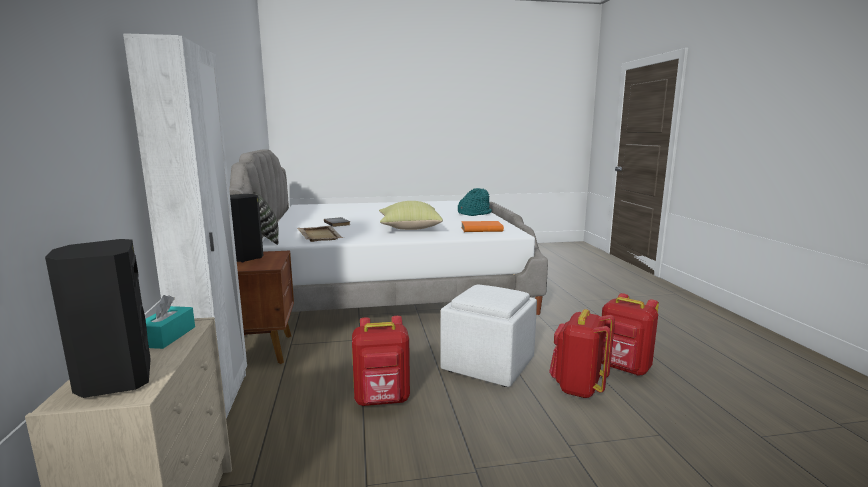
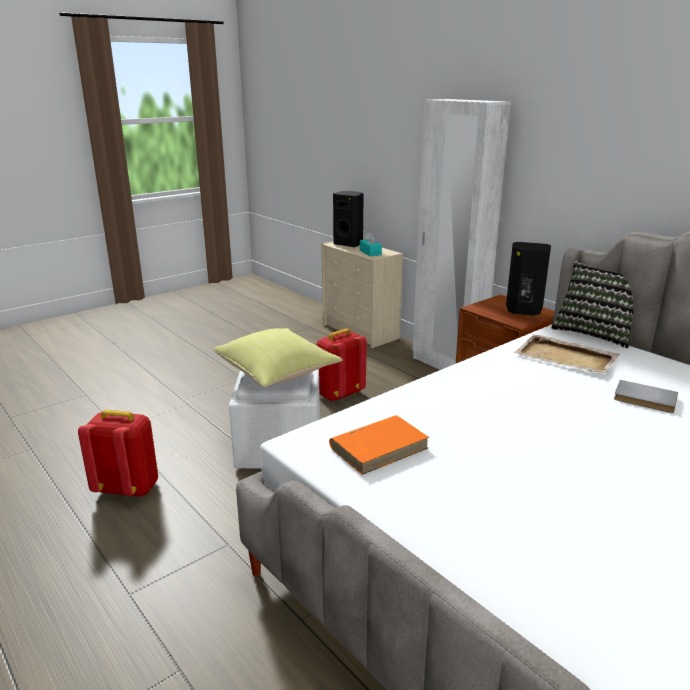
camera: 150 degrees right, 10 degrees up
yellow pillow [379,201,443,230] -> yellow pillow moved to [214,328,343,387]
turquoise hat [458,188,492,216] -> none
red backpack [549,309,615,398] -> none

